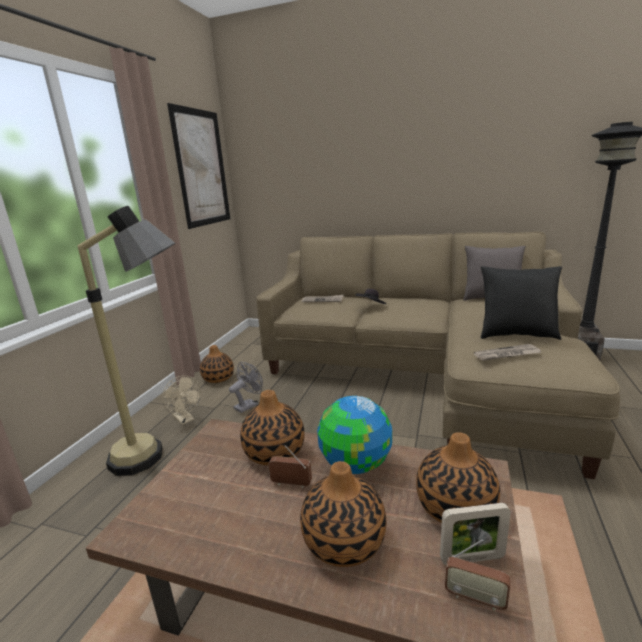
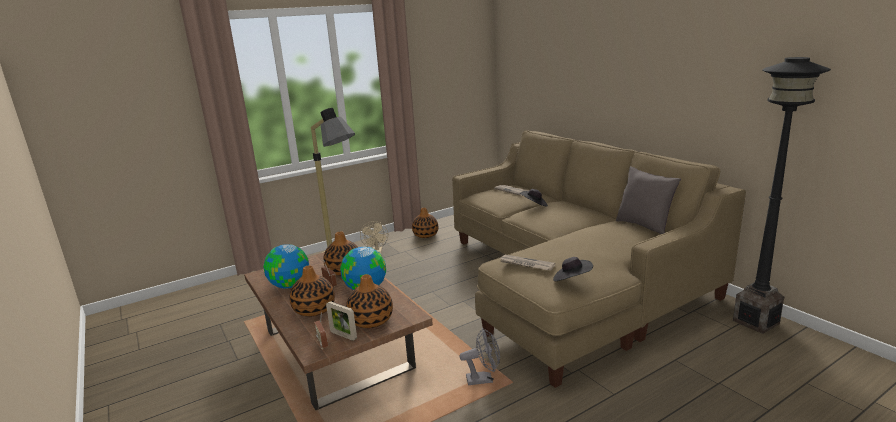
camera: 40 degrees right, 0 degrees up
picture [167,103,230,229] -> none
grey fan [229,362,263,413] -> grey fan moved to [459,328,500,385]
black pillow [481,266,562,340] -> none
none -> globe [263,245,309,289]
none -> black hat [553,257,593,281]

